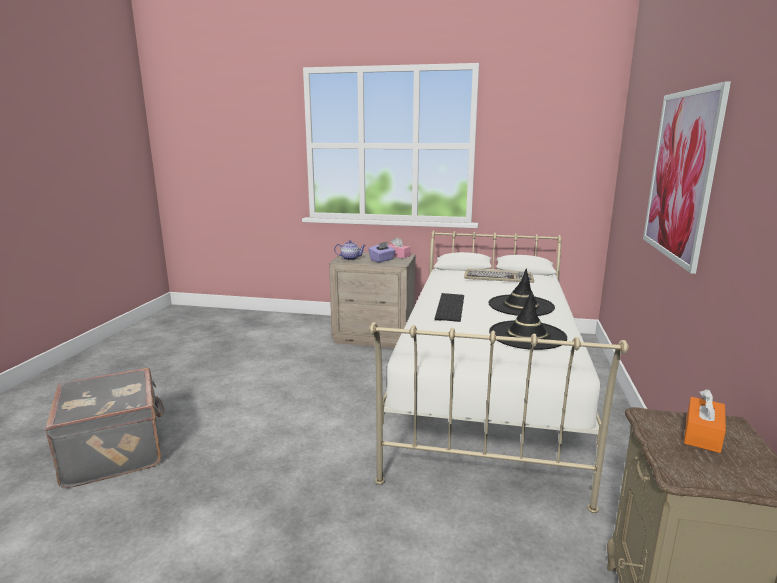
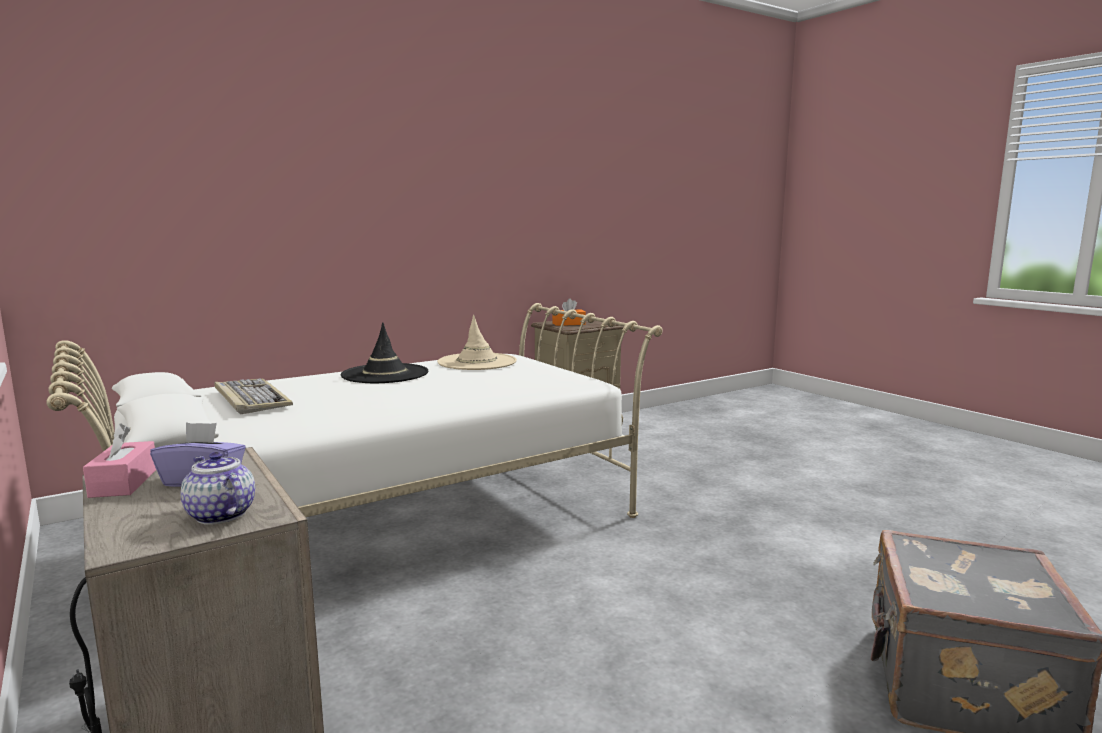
camera: 135 degrees left, 5 degrees down
keyboard [435,293,464,322] -> none
black hat [489,291,567,350] -> beige hat [437,315,517,370]
picture [643,81,731,274] -> none

